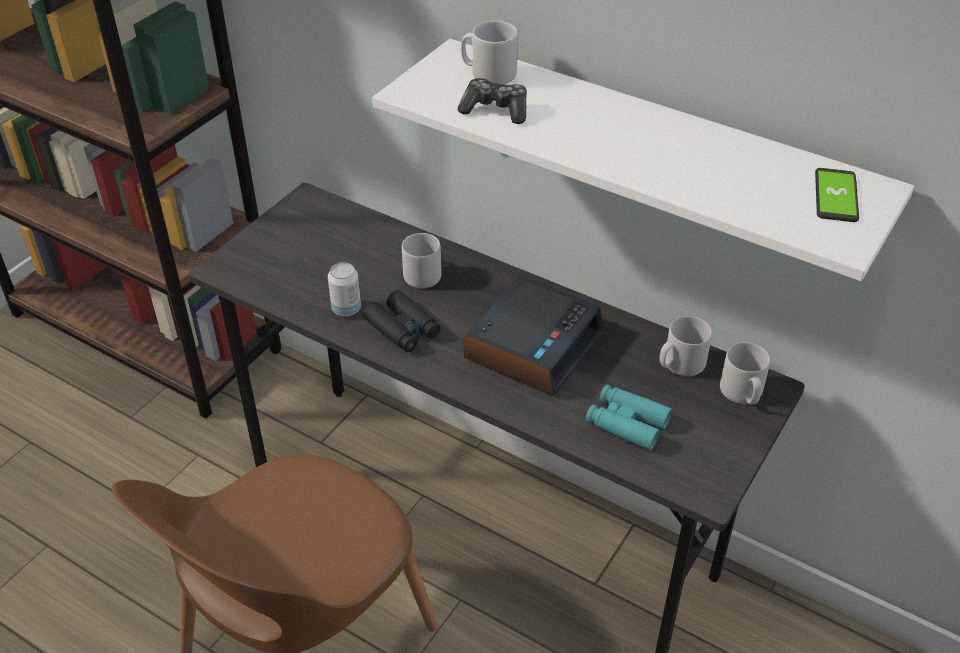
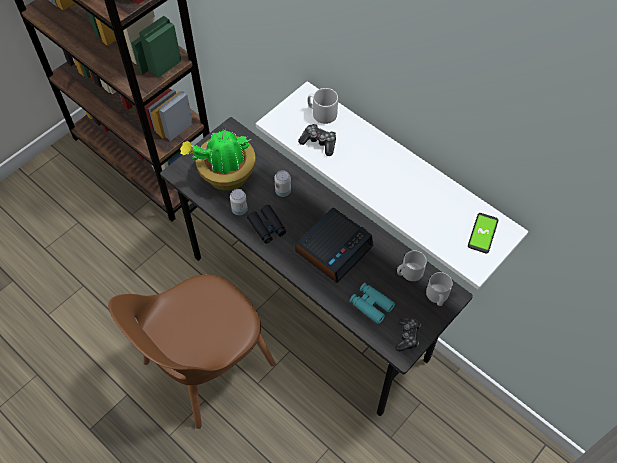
camera: 10 degrees right, 15 degrees up
grey mug [402,233,442,288] -> can [274,170,291,197]
none -> potted plant [180,130,256,191]
none -> game controller [395,318,421,351]

